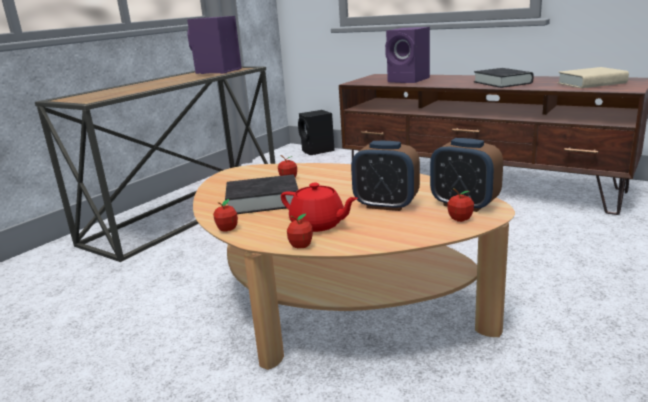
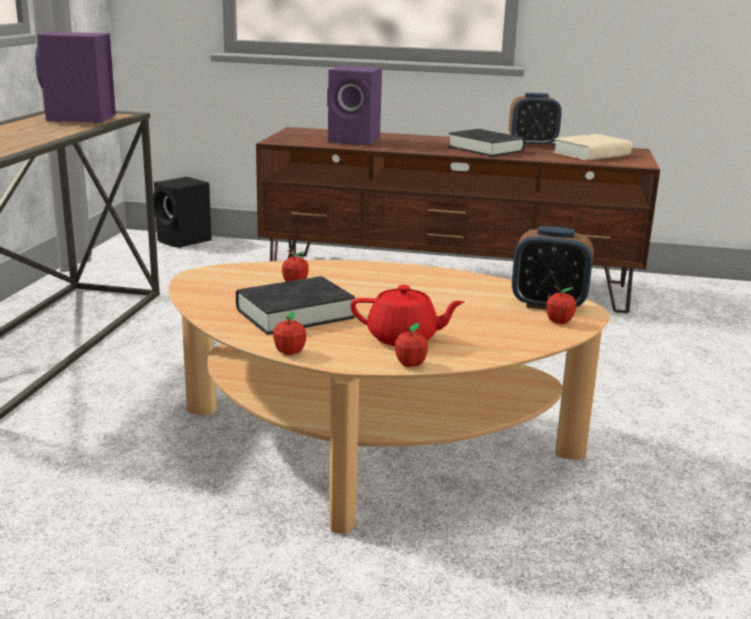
camera: 25 degrees left, 0 degrees up
alarm clock [351,141,420,211] -> alarm clock moved to [509,93,562,147]

